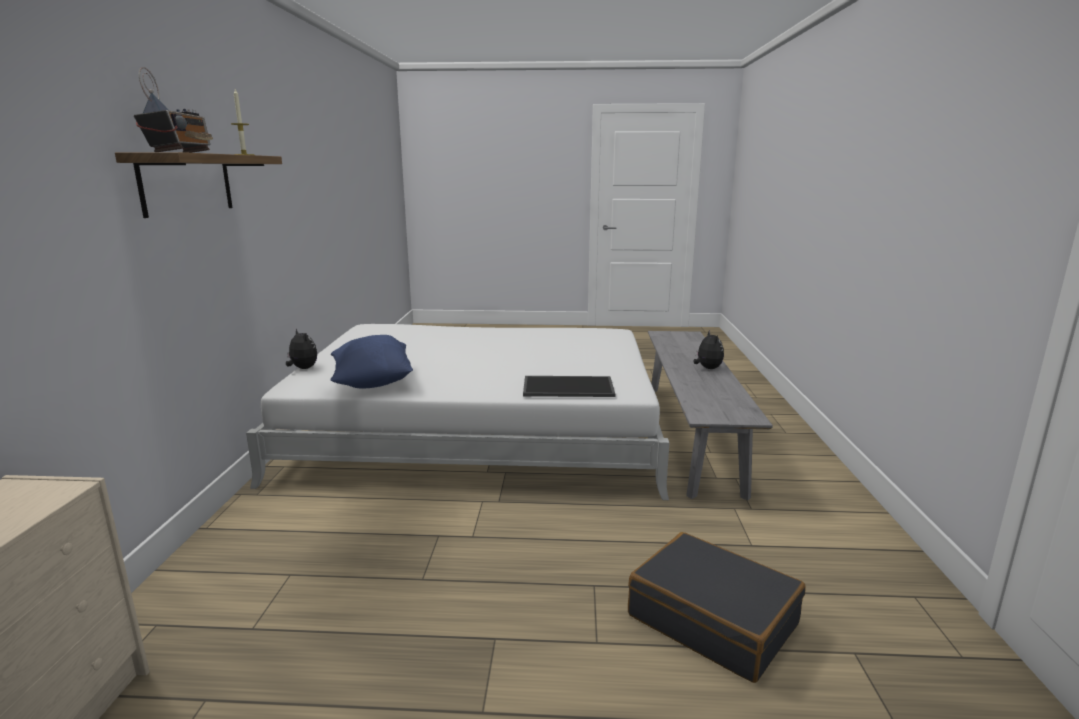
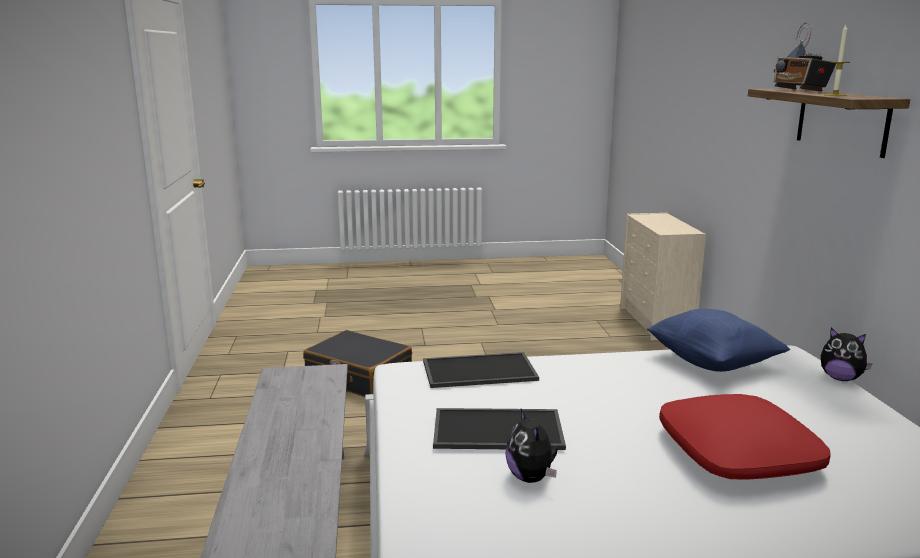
camera: 170 degrees right, 0 degrees up
plush toy [694,330,724,369] -> plush toy moved to [505,409,558,483]
none -> tray [433,408,566,450]
none -> red pillow [659,394,831,480]

